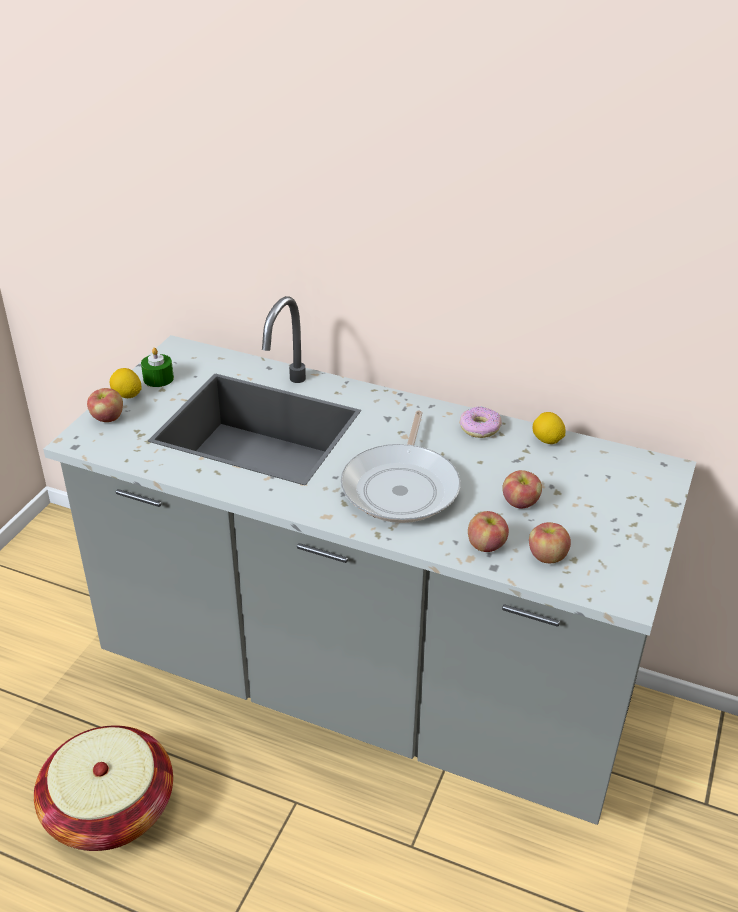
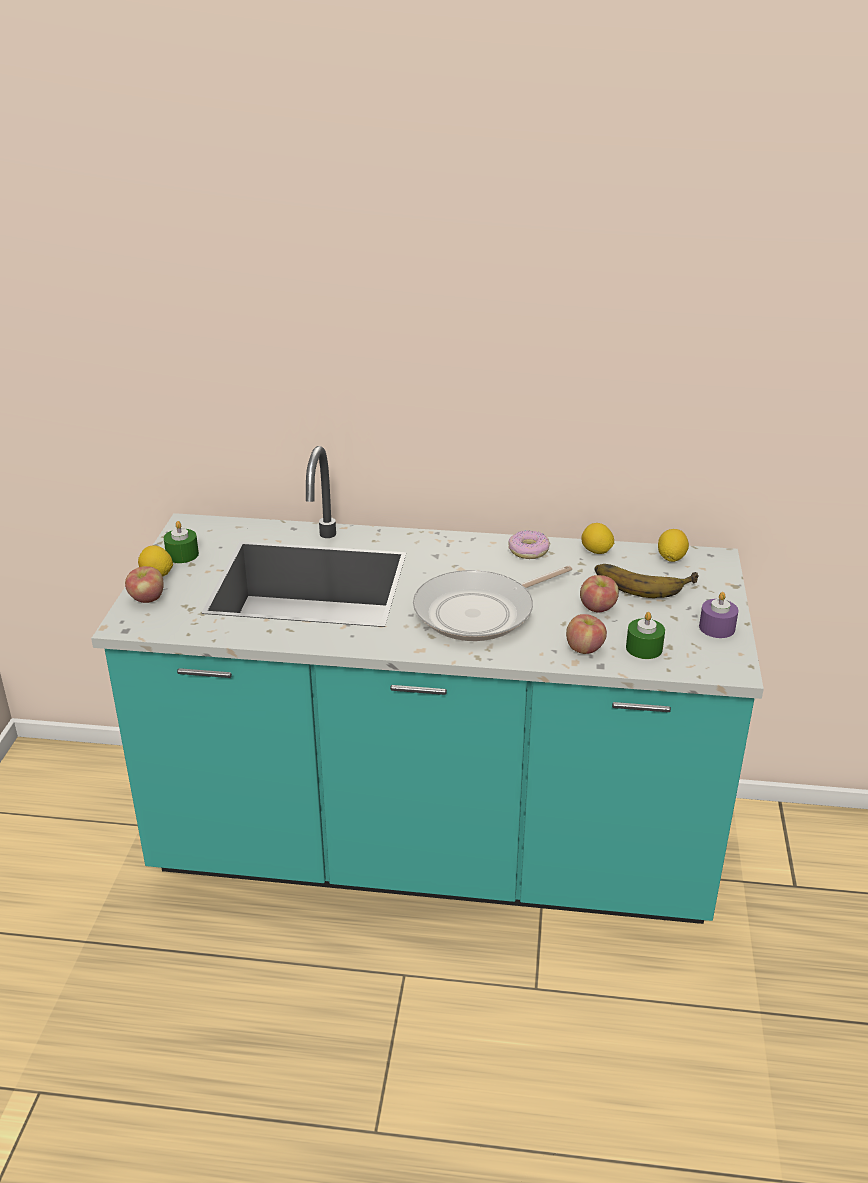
camera: 15 degrees left, 5 degrees down
basket [34,725,173,851] -> none
grey counter [43,296,696,825] -> turquoise counter [91,446,764,924]
frying pan [341,410,460,523] -> frying pan turned 60 degrees clockwise [413,565,572,641]
apple [529,522,571,563] -> green candle [626,612,665,659]
none -> banana [594,564,699,598]
none -> lemon [658,529,689,562]
none -> purple candle [699,592,738,638]

